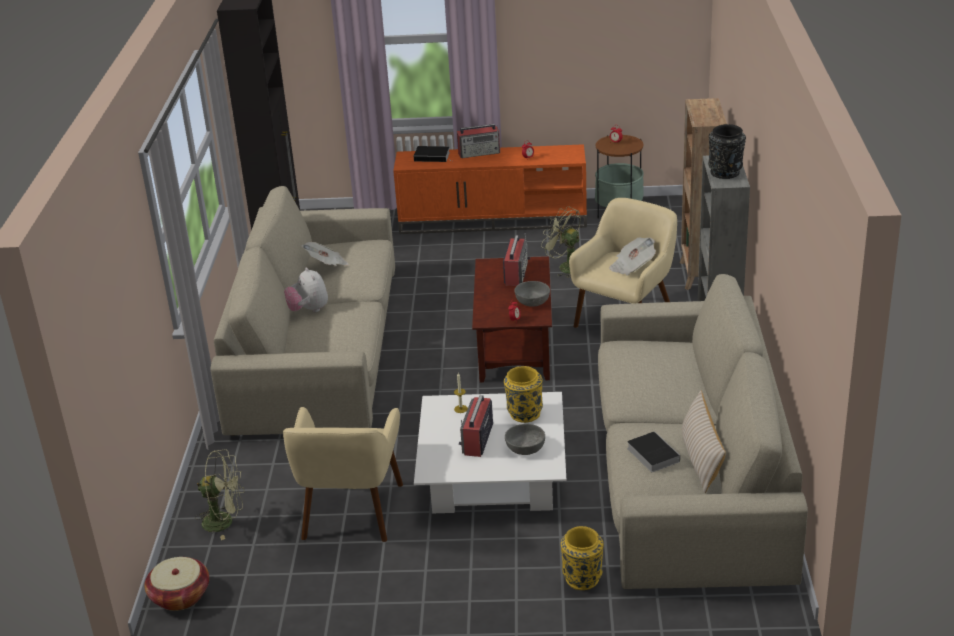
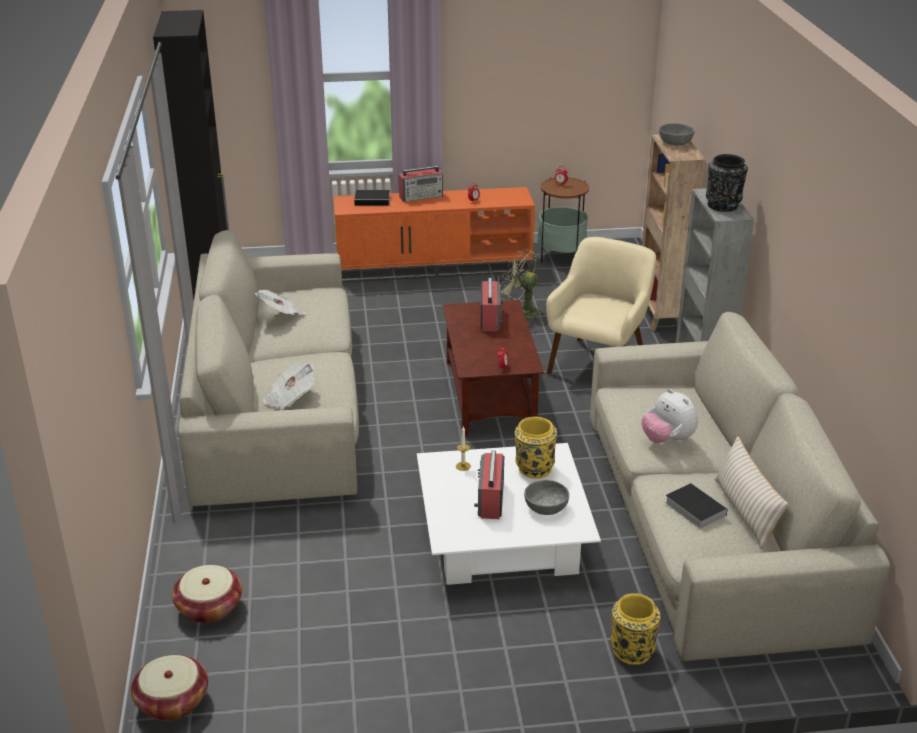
camera: 10 degrees left, 0 degrees up
green fan [195,449,245,540] -> basket [172,565,242,623]
beige armchair [283,407,403,542] -> none
plush toy [284,267,328,312] -> plush toy moved to [641,389,698,443]
grey bowl [514,281,550,307] -> grey bowl moved to [659,123,695,145]
newspaper [609,237,656,276] -> newspaper moved to [262,363,315,410]

